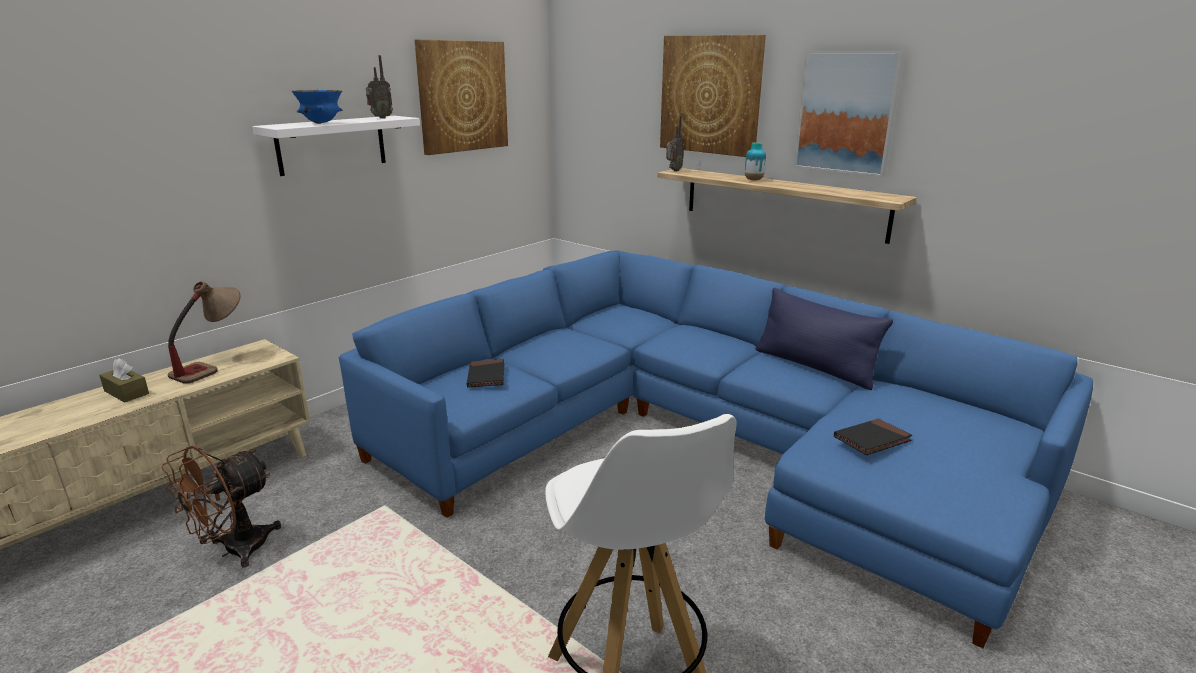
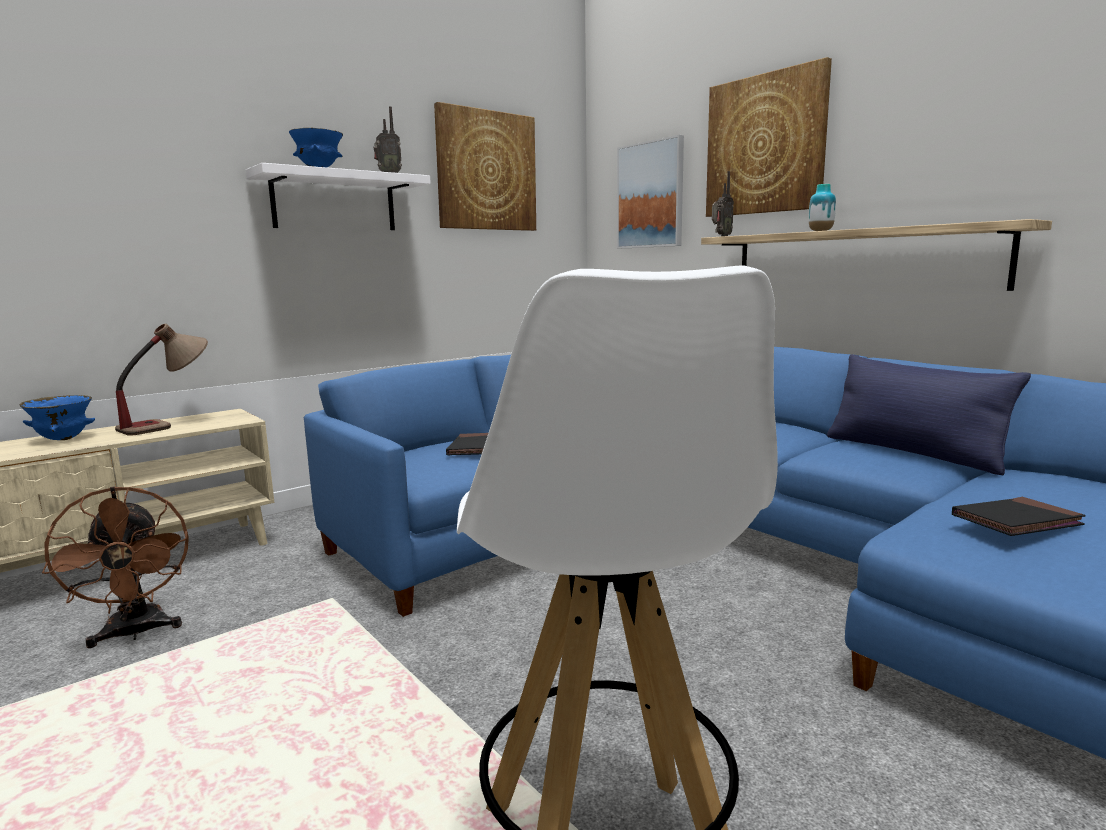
camera: 10 degrees right, 10 degrees down
brown tissue box [99,358,149,402] -> blue bowl [19,395,95,440]
brown fan [161,446,281,568] -> brown fan turned 75 degrees counterclockwise [42,486,189,648]
picture [794,51,905,177] -> picture moved to [617,135,684,249]

